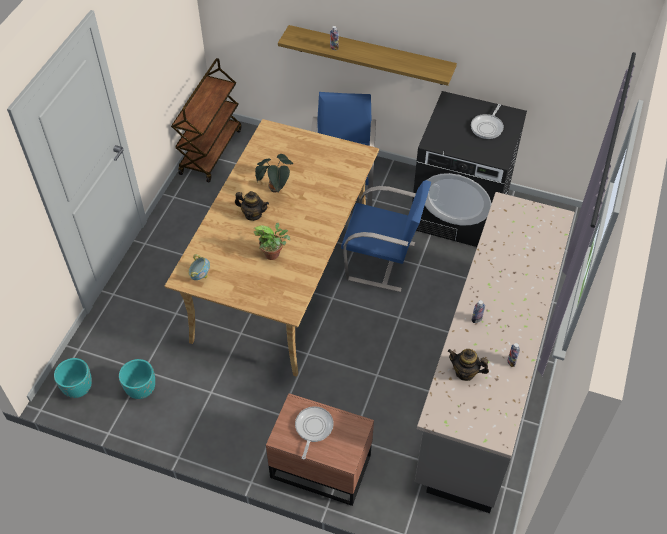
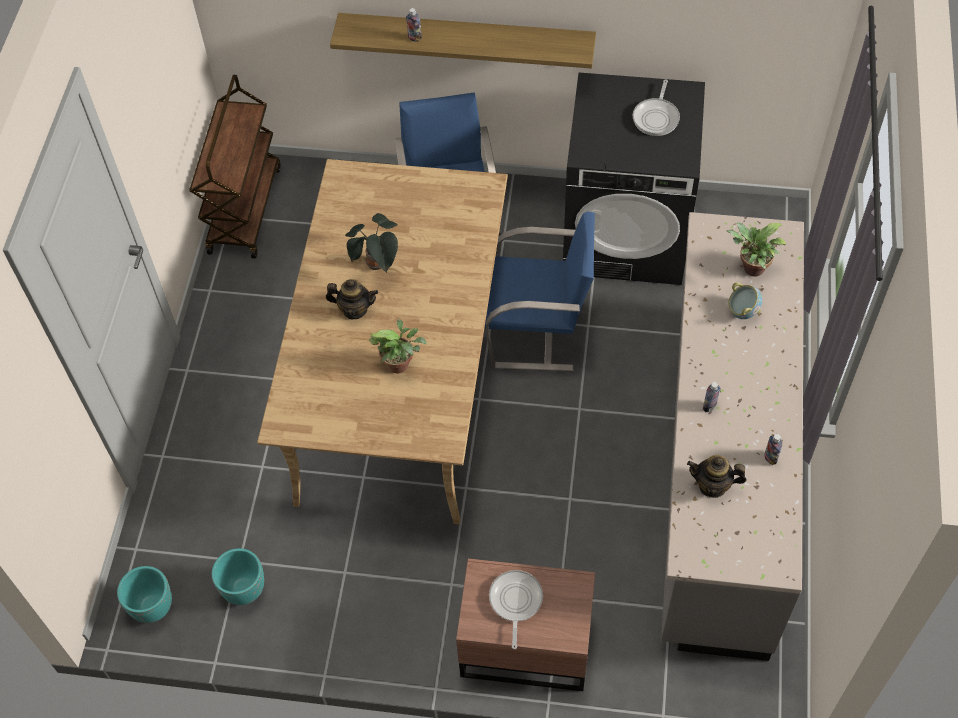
camera: 10 degrees left, 5 degrees up
bowl [188,254,210,280] -> bowl moved to [728,282,762,319]
none -> potted plant [727,223,786,277]

